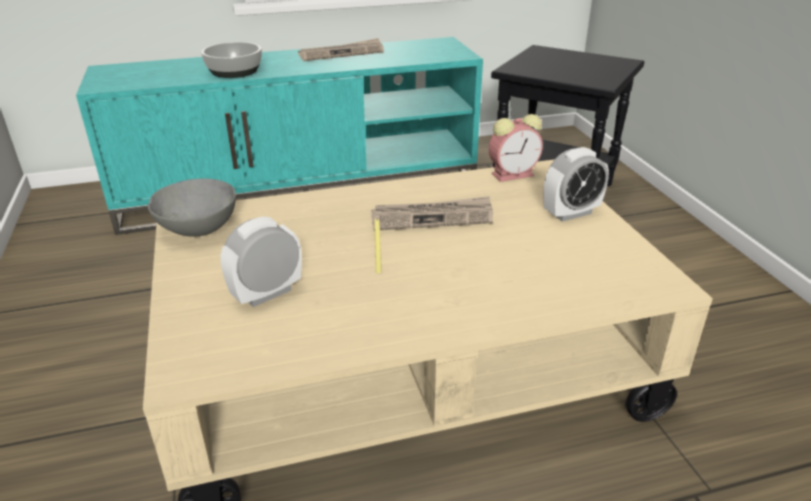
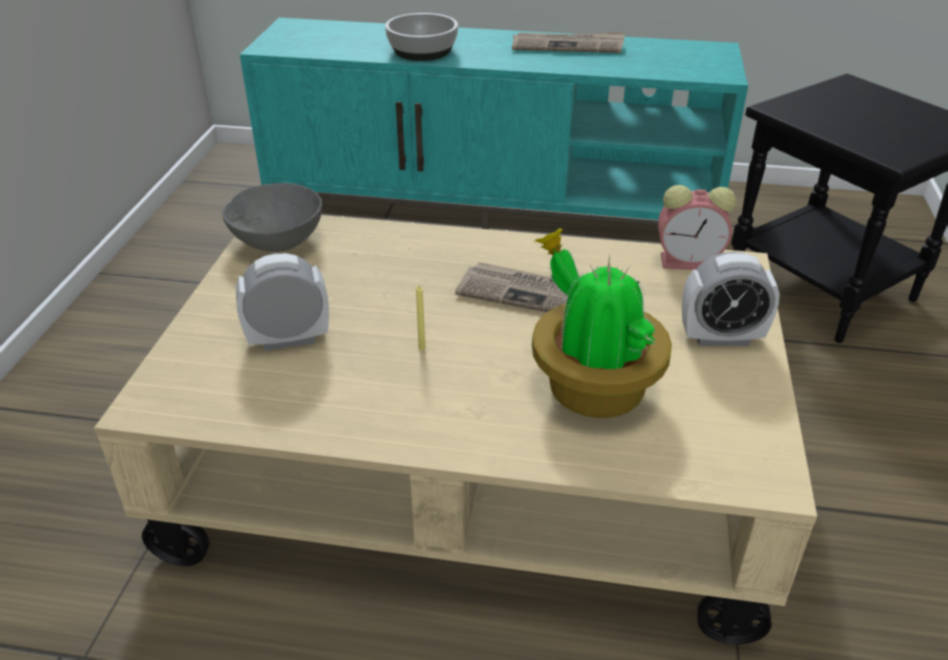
camera: 25 degrees right, 5 degrees up
none -> potted plant [532,227,672,418]

